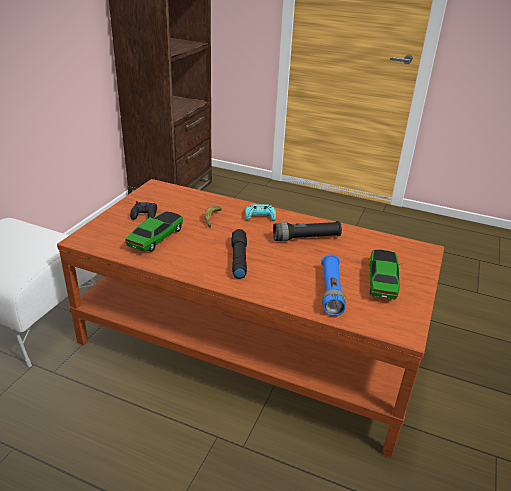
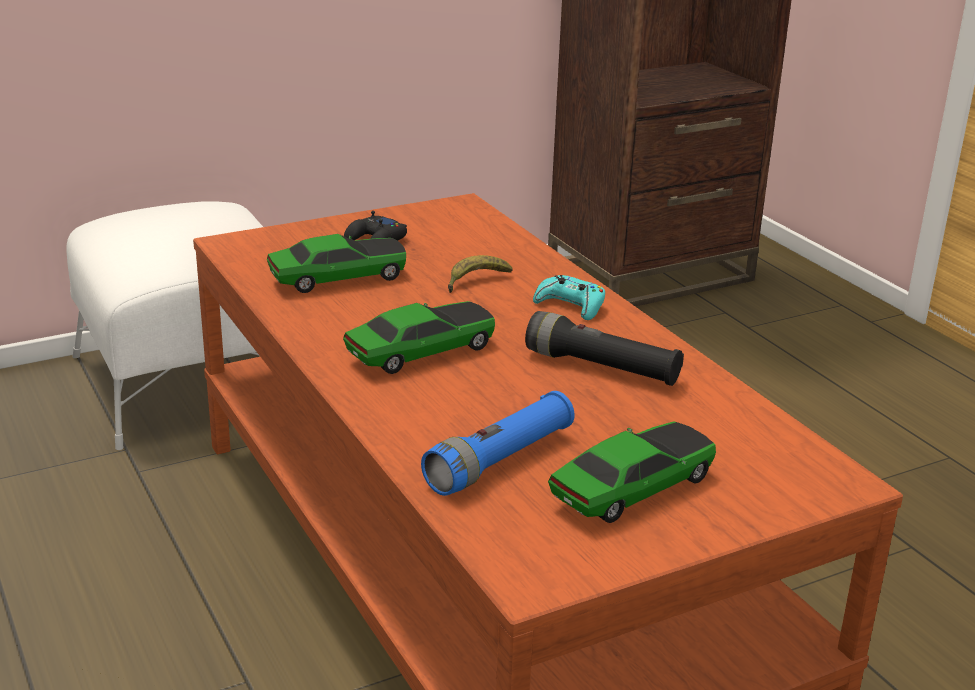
camera: 40 degrees right, 5 degrees down
black flashlight [231,229,247,278] -> toy car [343,301,495,374]

